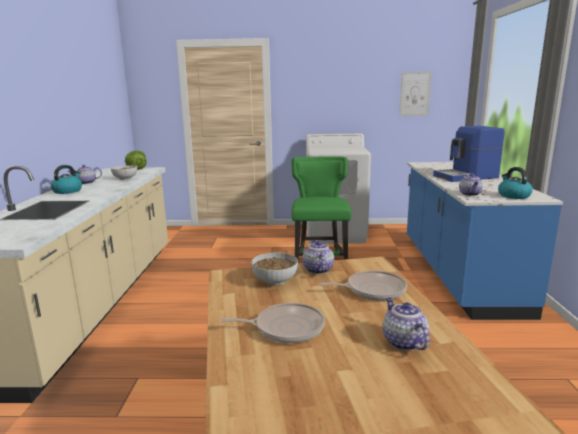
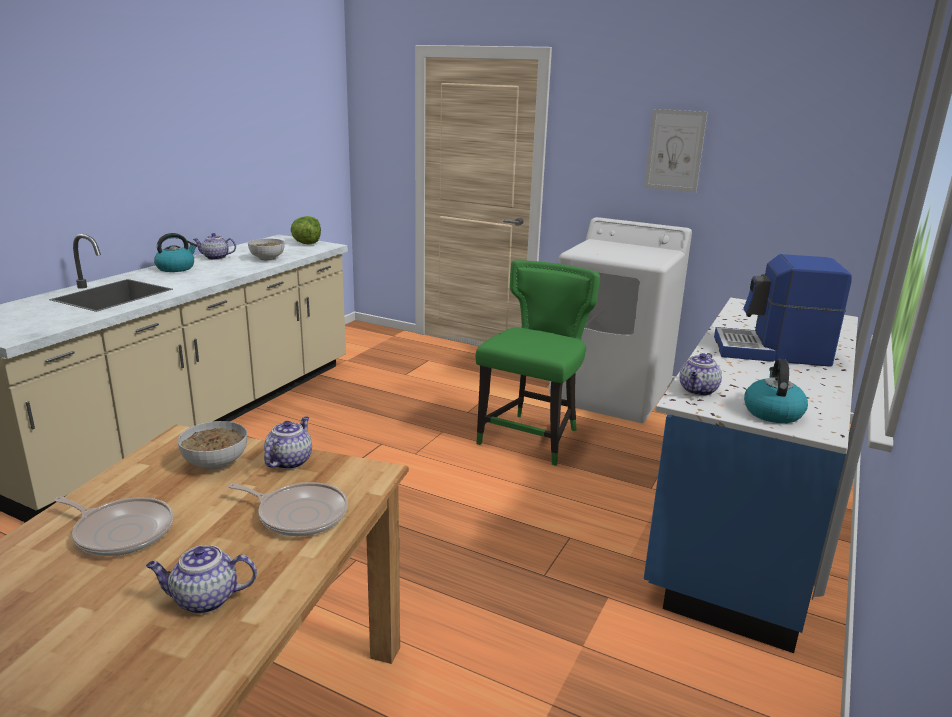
camera: 25 degrees right, 5 degrees up
teapot [383,298,430,350] -> teapot turned 105 degrees counterclockwise [146,545,257,614]
picture [399,71,432,116] -> picture moved to [644,109,707,192]

